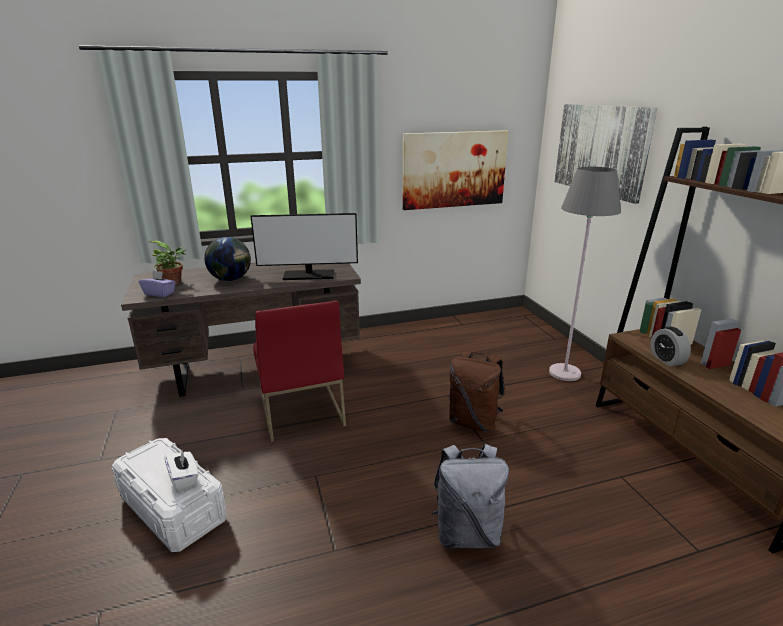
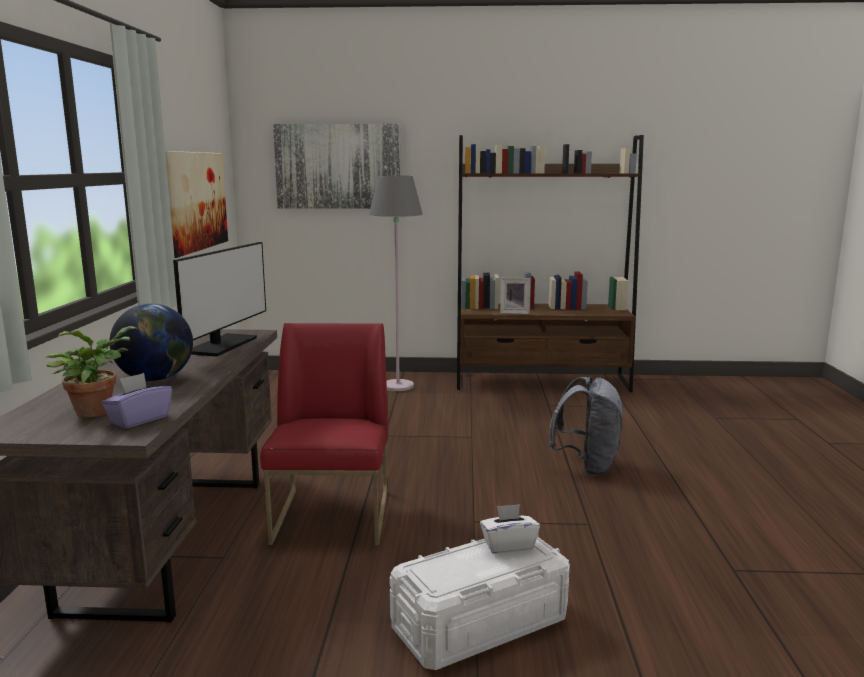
camera: 70 degrees left, 10 degrees down
red chair [253,300,346,442] -> red chair turned 90 degrees counterclockwise [260,323,388,546]
brown backpack [449,351,505,432] -> none
alarm clock [651,326,691,366] -> picture frame [500,278,530,314]

